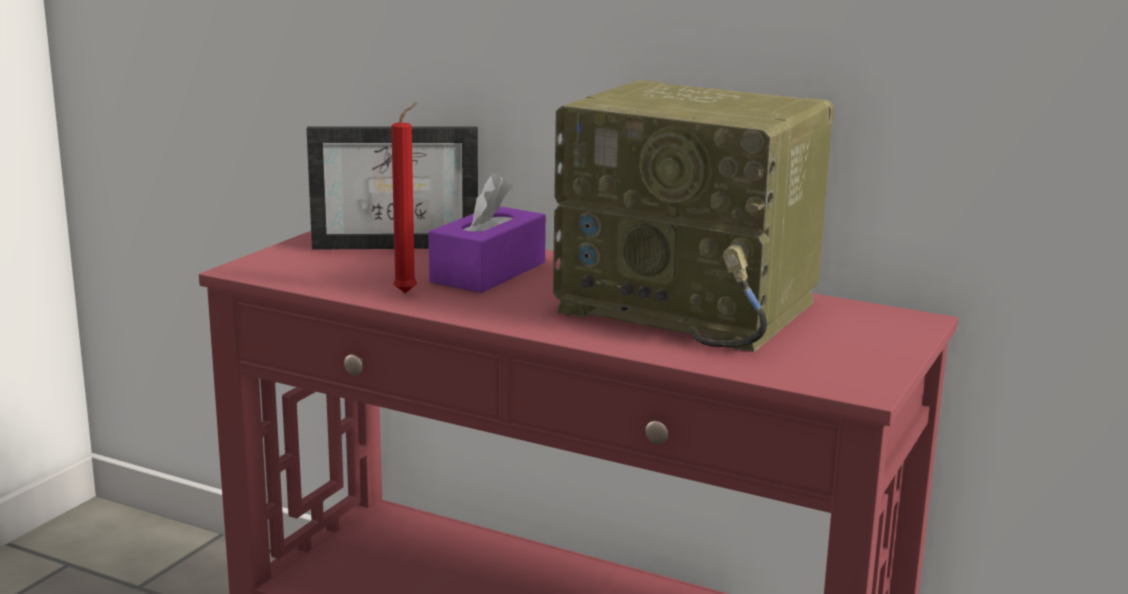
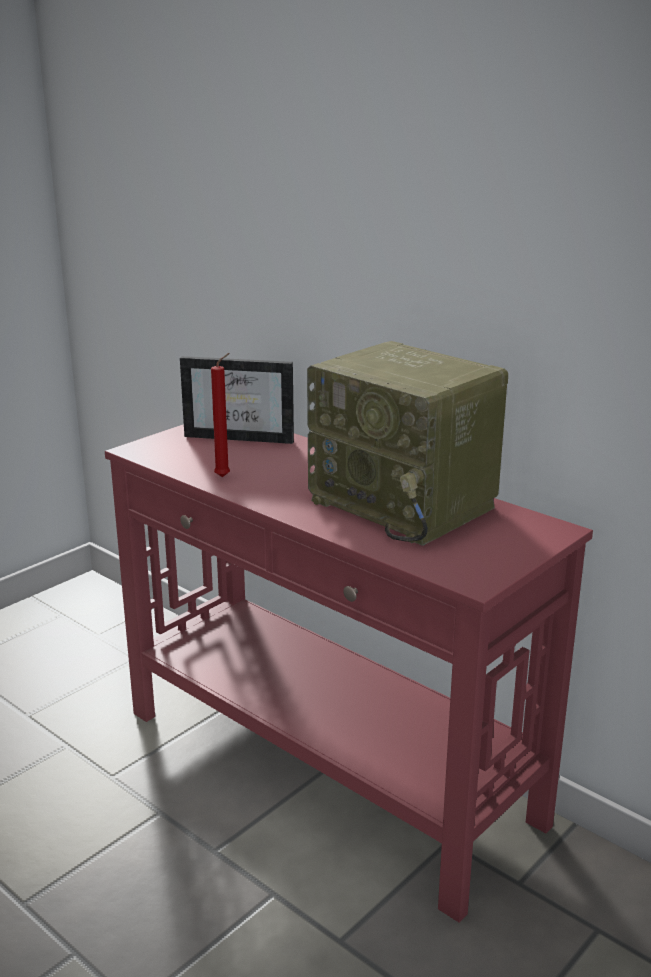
camera: 15 degrees right, 5 degrees up
purple tissue box [428,173,546,293] -> none

